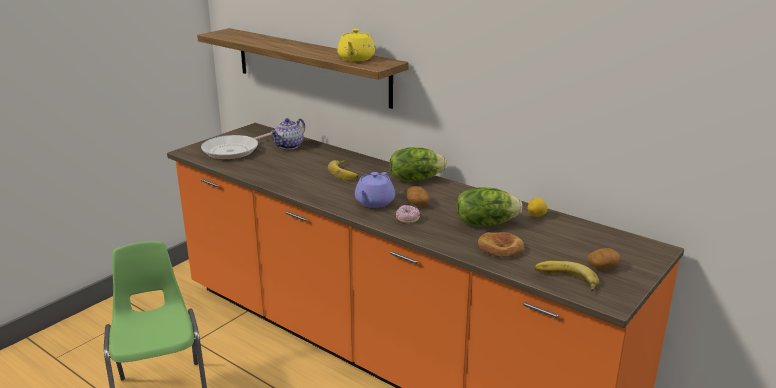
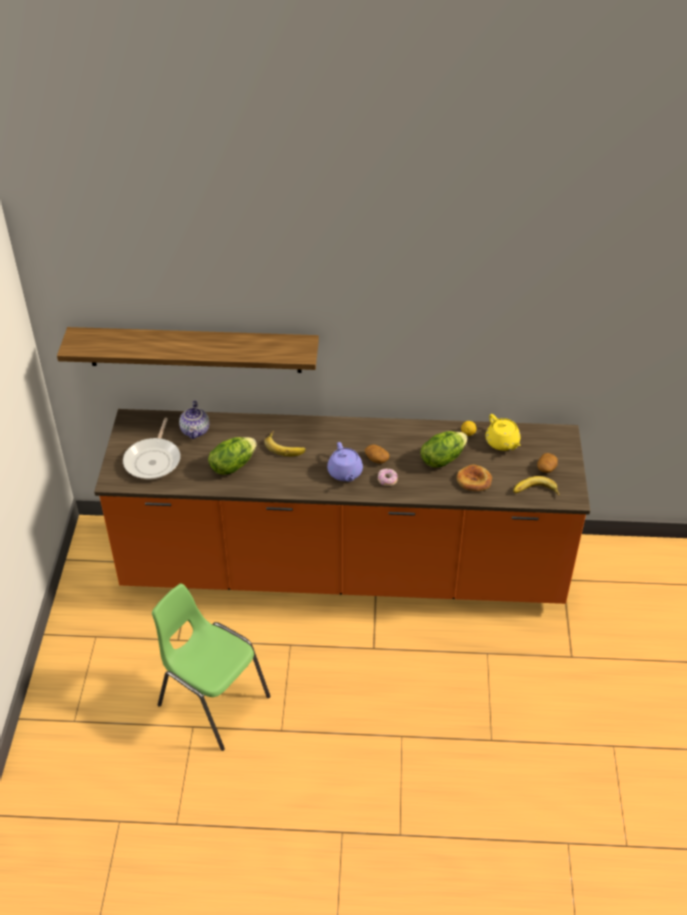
camera: 35 degrees left, 20 degrees up
yellow teapot [337,29,375,61] -> yellow teapot moved to [485,414,520,451]
lettuce [390,147,447,182] -> lettuce moved to [208,437,257,475]

